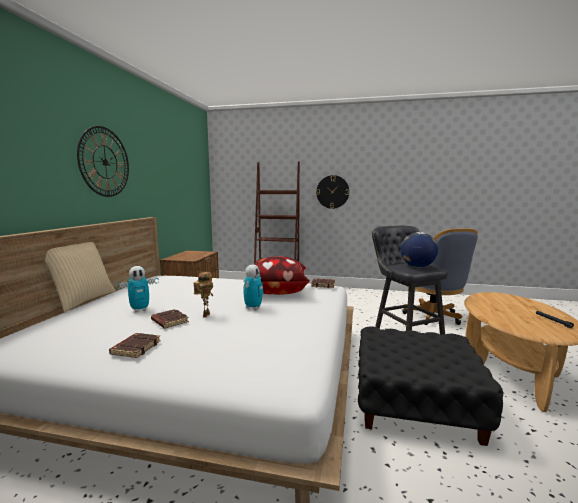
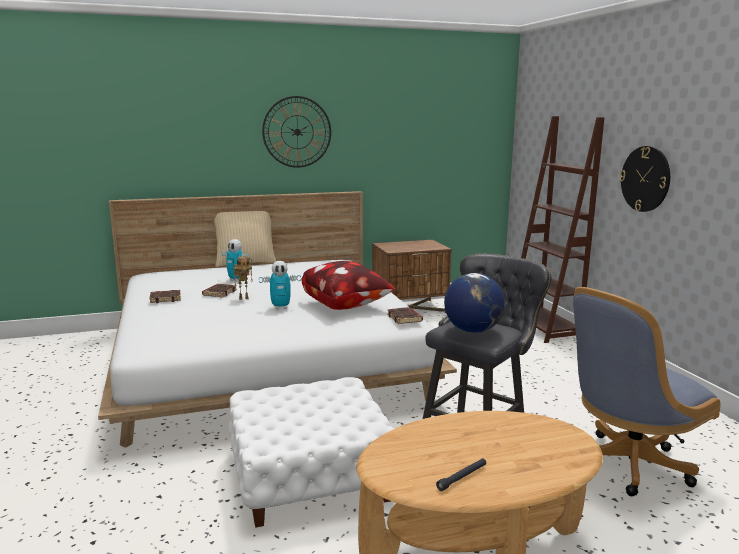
camera: 60 degrees right, 5 degrees up
black ottoman [358,326,503,446] -> white ottoman [228,377,394,528]

